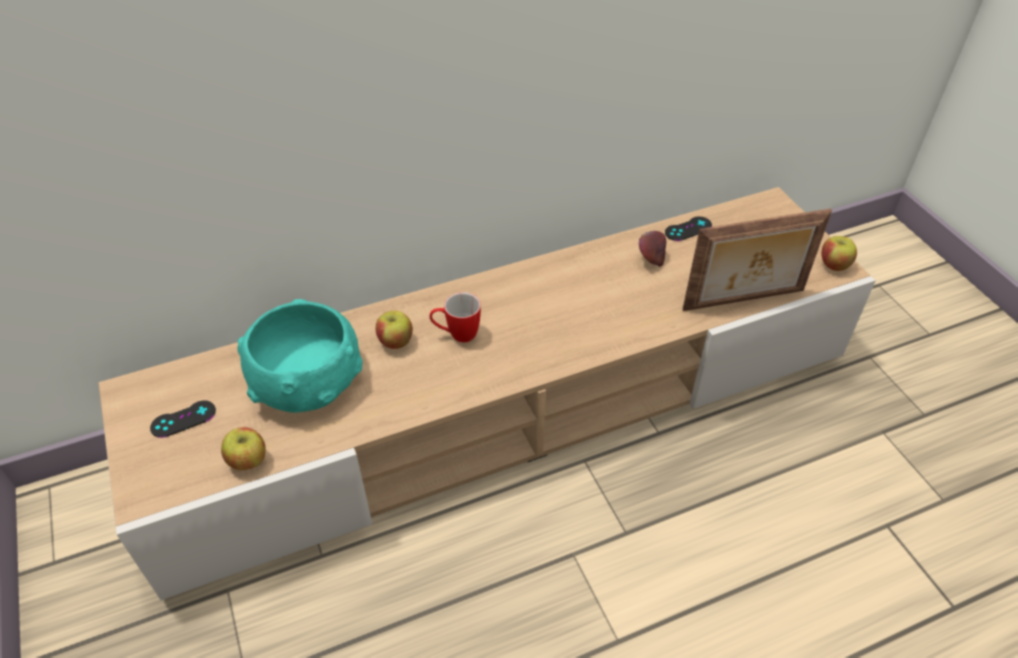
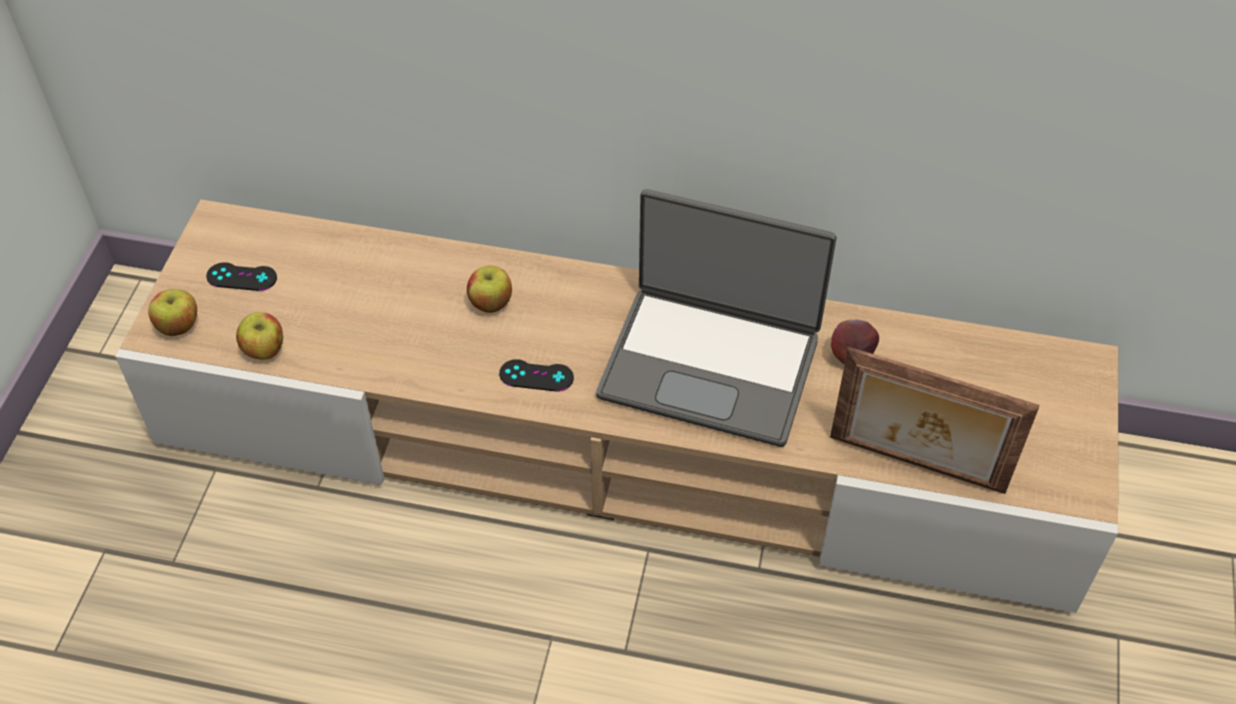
camera: 35 degrees right, 5 degrees up
turquoise bowl [238,299,363,413] -> none
mug [429,292,481,342] -> none
black game controller [665,216,712,241] -> black game controller moved to [499,359,574,391]
apple [822,236,857,271] -> apple moved to [148,289,197,336]
none -> laptop [596,189,837,447]

